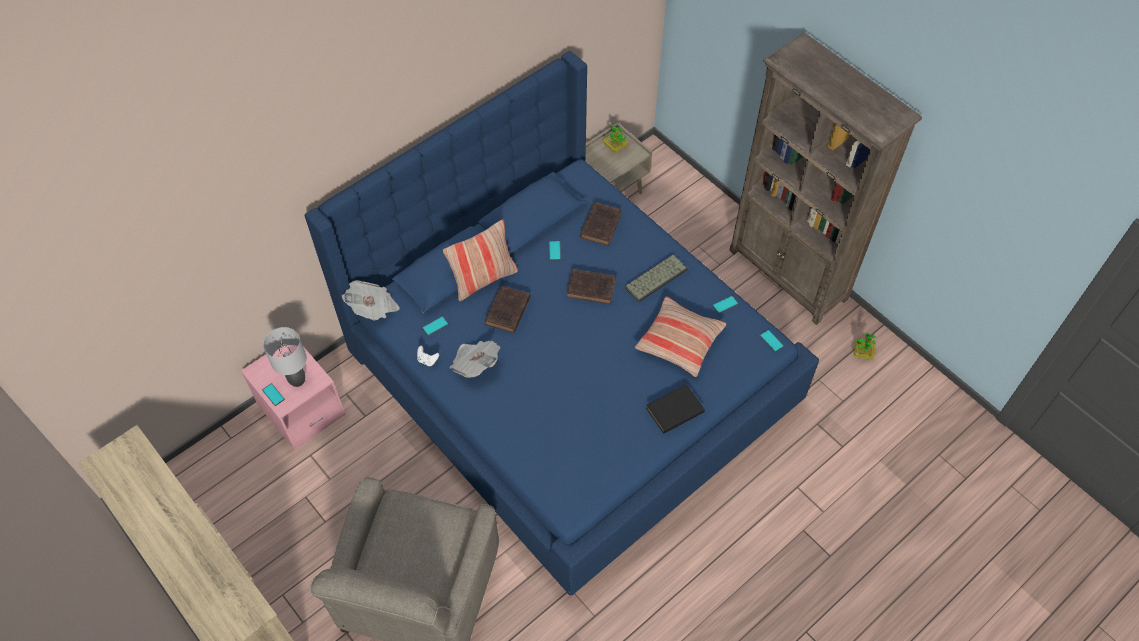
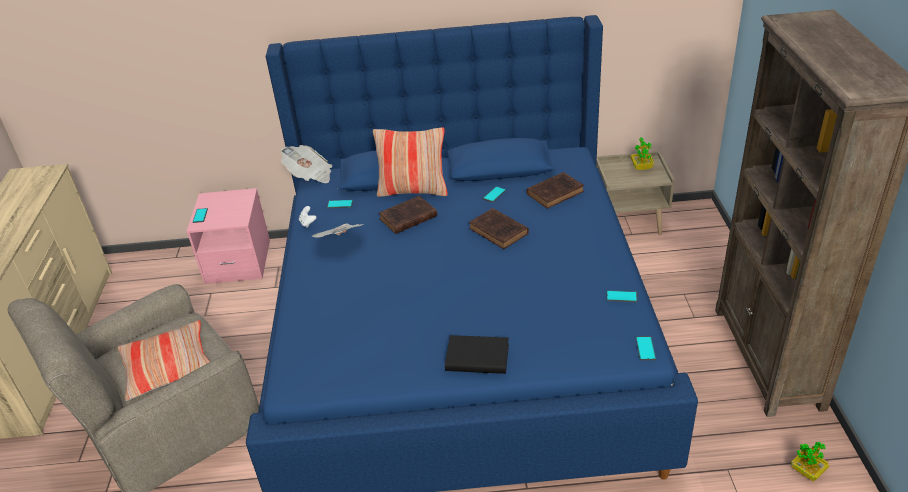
camera: 40 degrees right, 20 degrees down
grey table lamp [263,327,307,387] -> none
keyboard [624,254,688,302] -> none
pillow [635,296,726,377] -> pillow moved to [117,320,210,401]

